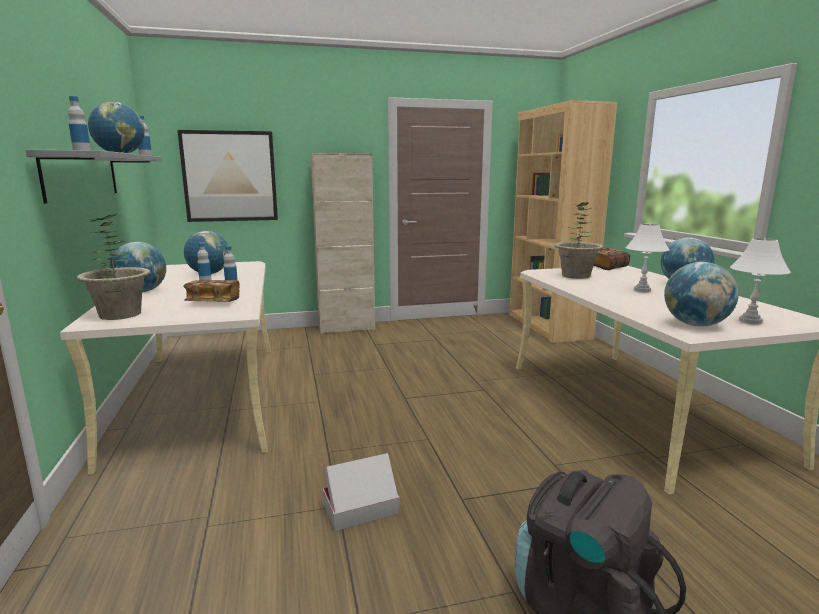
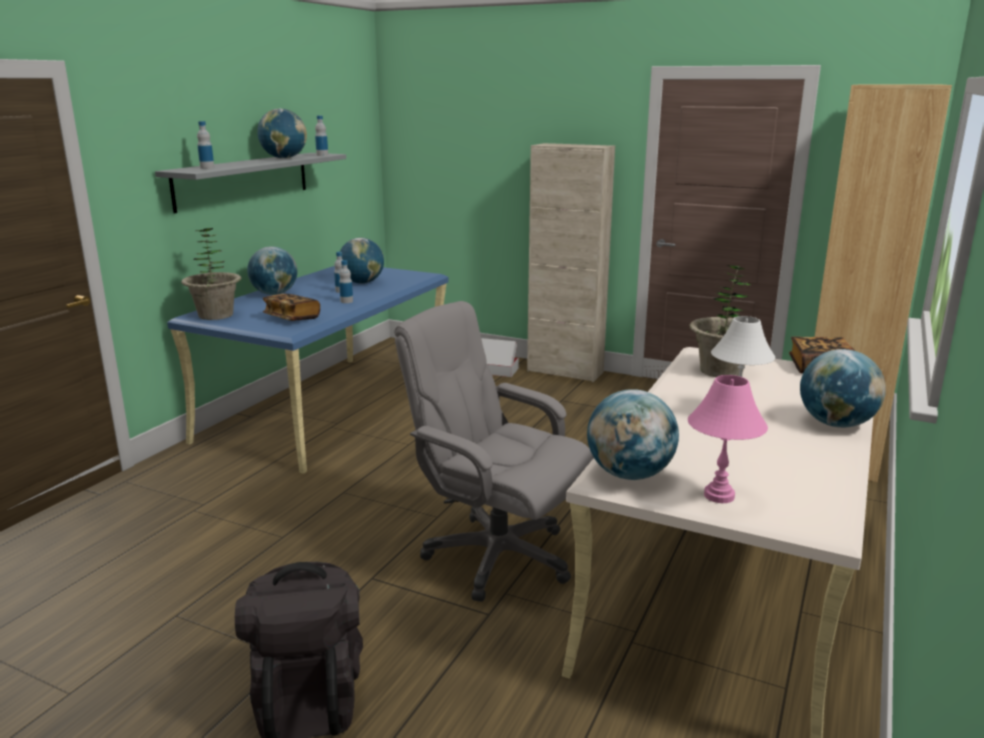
camera: 40 degrees right, 5 degrees up
beige desk [60,261,271,475] -> blue desk [167,266,448,474]
picture [177,130,278,222] -> none
cardboard box [322,453,400,531] -> cardboard box moved to [481,338,519,377]
white table lamp [730,238,791,325] -> pink table lamp [688,375,768,503]
none -> grey office chair [394,301,594,602]

